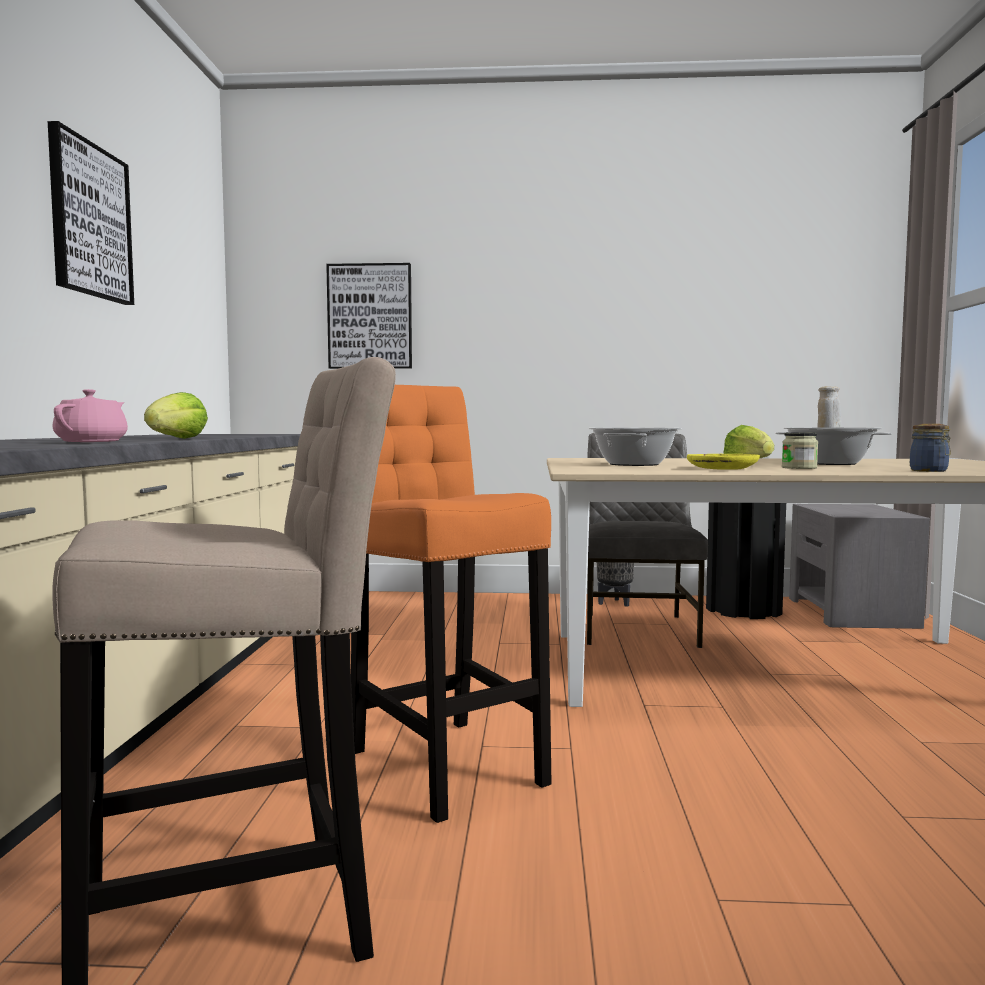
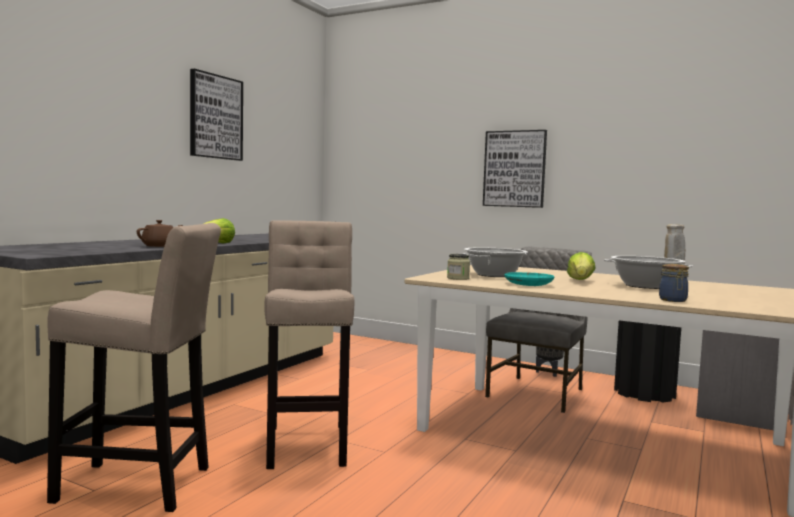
camera: 25 degrees right, 0 degrees up
pink teapot [53,389,128,442] -> brown teapot [137,220,183,247]
picture [326,263,412,369] -> picture moved to [483,130,547,208]
orange stool [351,385,552,823] -> beige stool [265,220,354,469]
yellow plate [687,454,760,470] -> turquoise plate [504,272,554,286]
jar [782,432,818,469] -> jar moved to [447,254,470,280]

